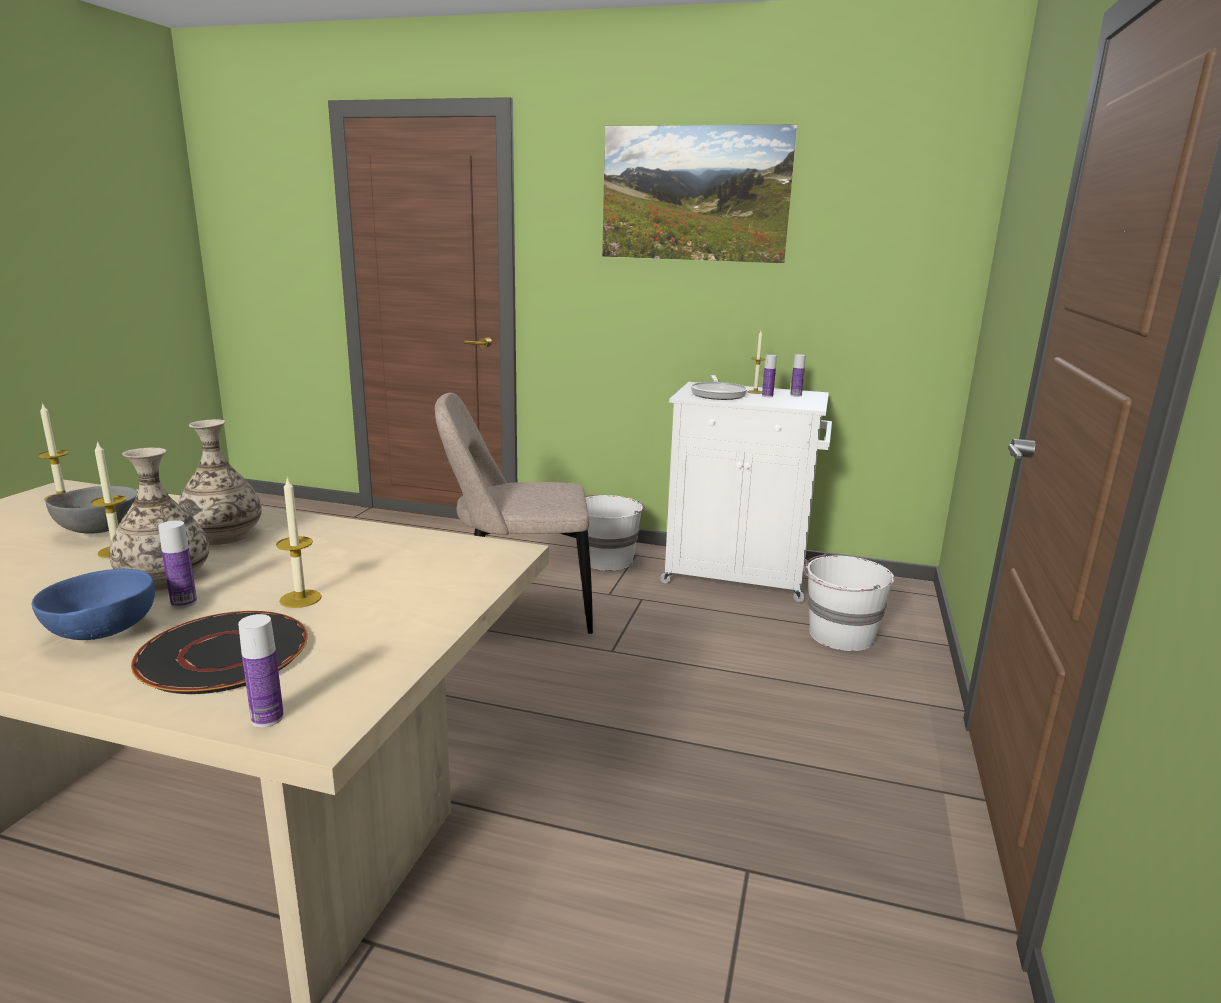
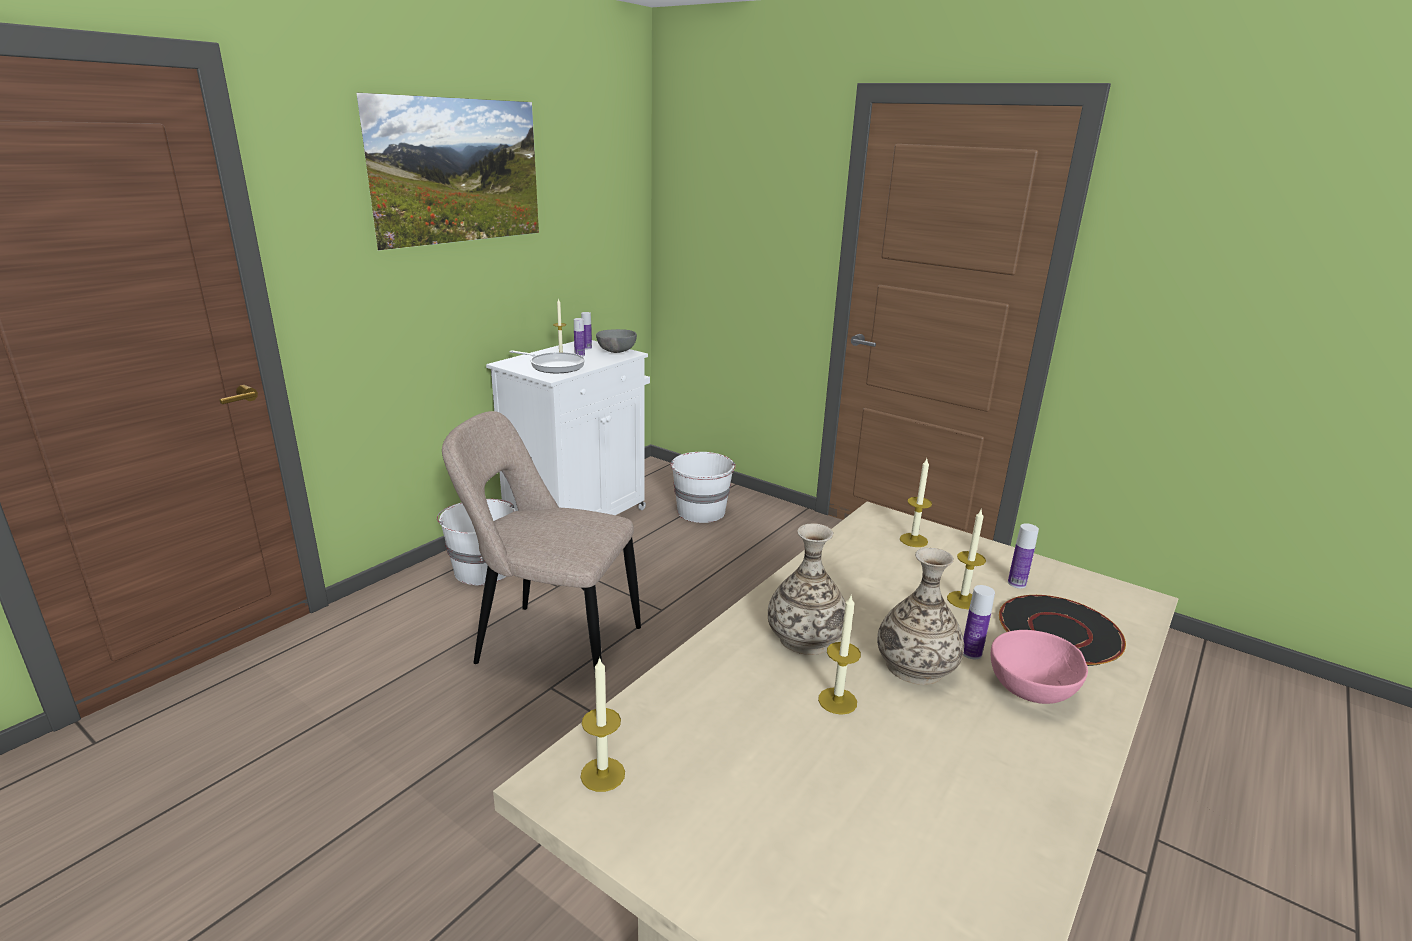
camera: 70 degrees left, 5 degrees up
blue bowl [32,569,155,640] -> pink bowl [990,630,1088,704]
grey bowl [45,486,138,534] -> grey bowl moved to [596,329,637,353]
bottle [238,614,284,727] -> bottle moved to [1008,523,1039,588]
beige chair [435,393,593,634] -> beige chair turned 90 degrees clockwise [442,411,641,673]
none -> candle [900,459,932,547]

